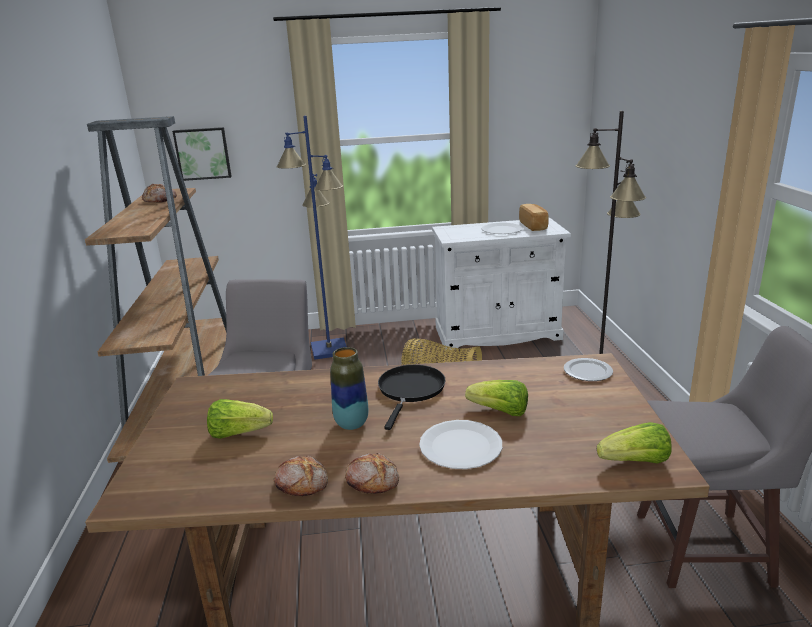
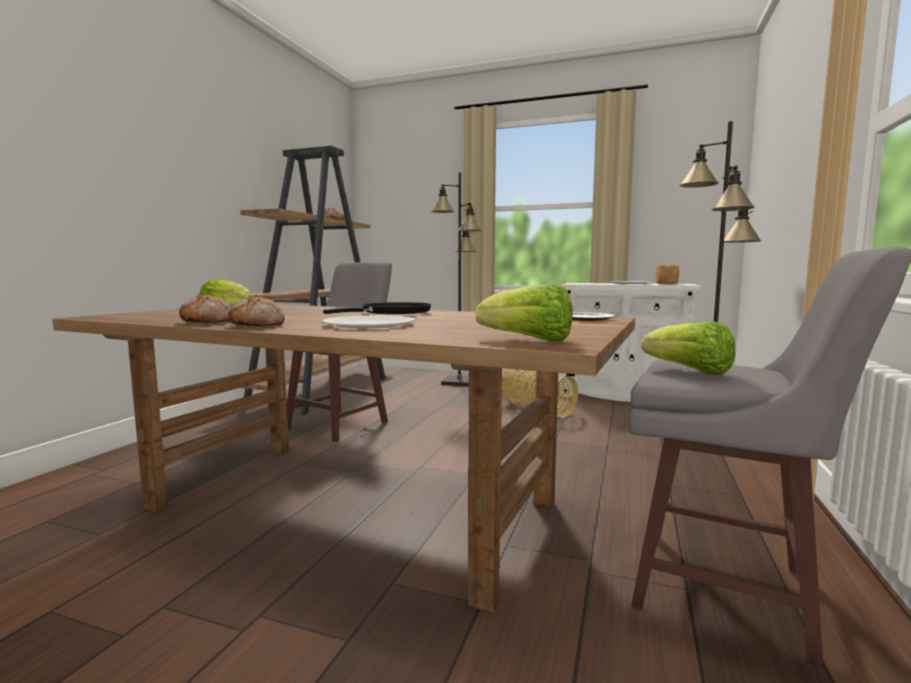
camera: 25 degrees right, 15 degrees down
picture [172,127,232,181] -> none
blue floor lamp [276,116,347,360] -> black floor lamp [431,172,483,386]
vase [330,347,368,430] -> none
lettuce [465,380,528,416] -> lettuce moved to [641,322,735,375]

